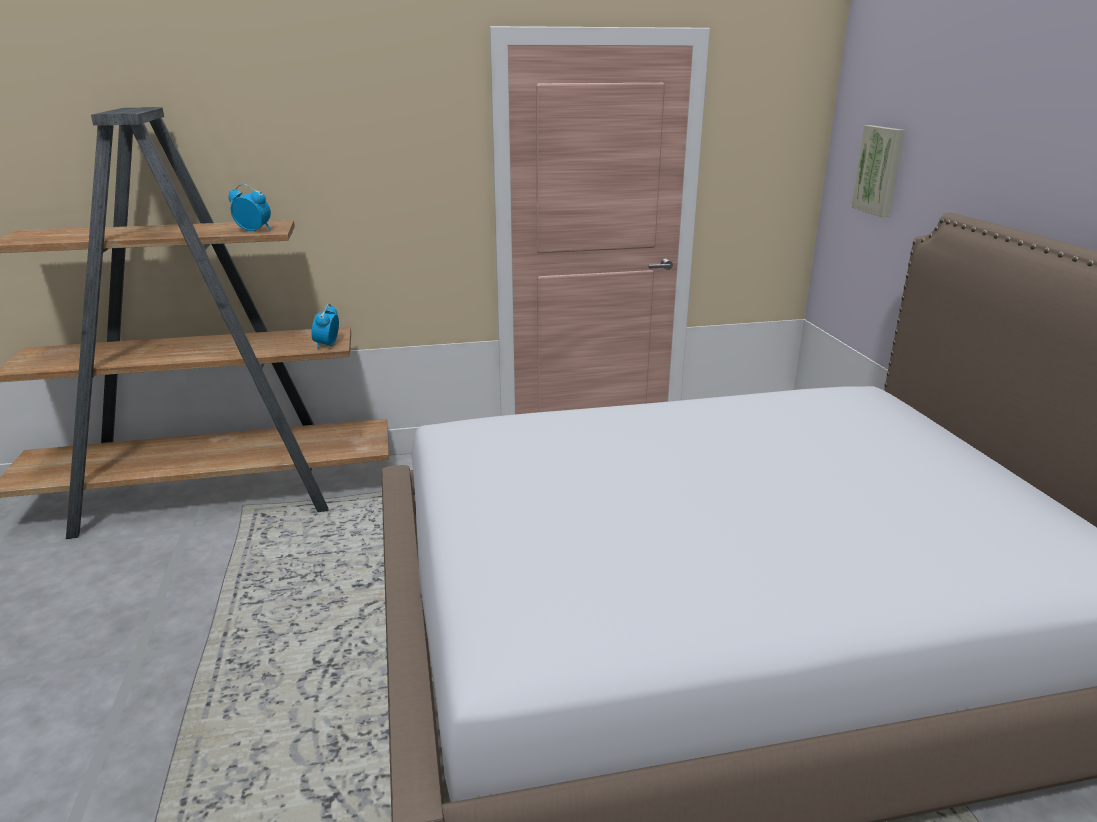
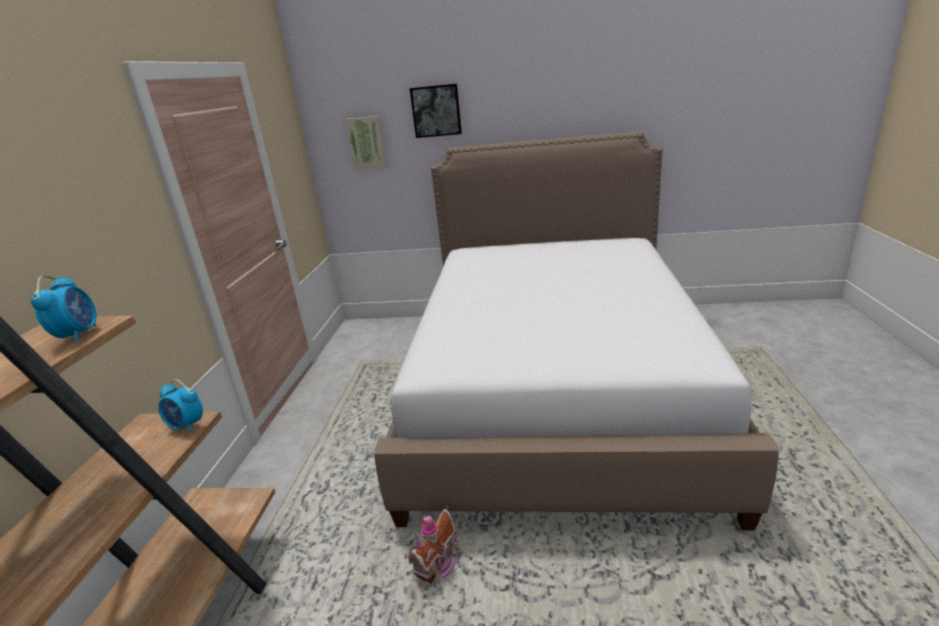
camera: 70 degrees left, 0 degrees up
alarm clock [228,184,271,231] -> alarm clock turned 135 degrees clockwise [31,275,97,343]
none -> toy house [408,506,457,583]
none -> picture [410,84,462,138]

